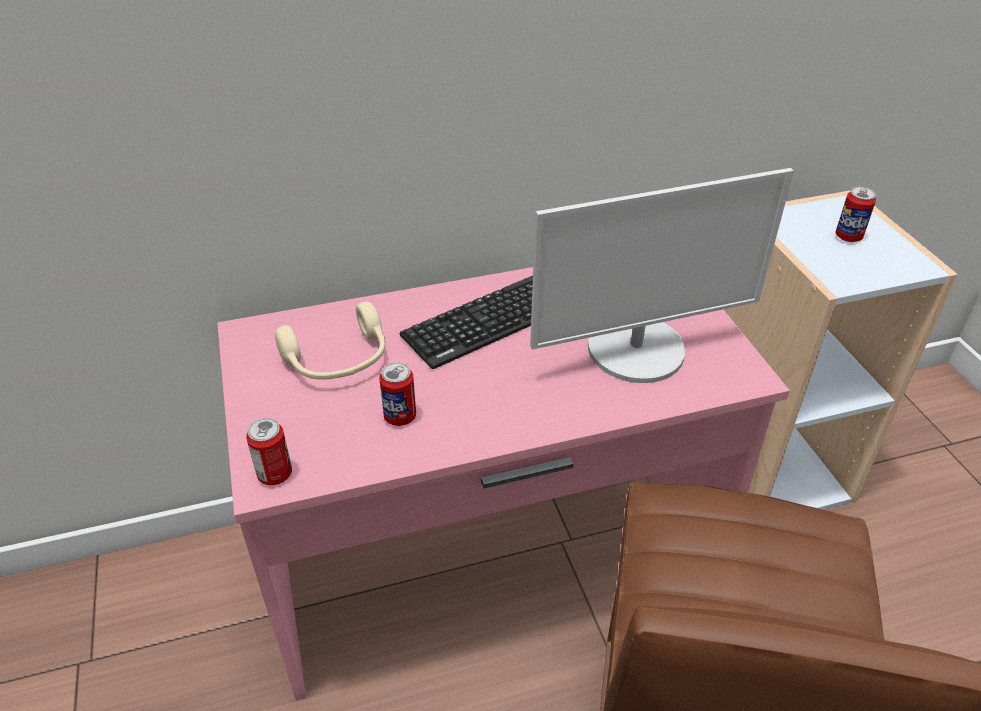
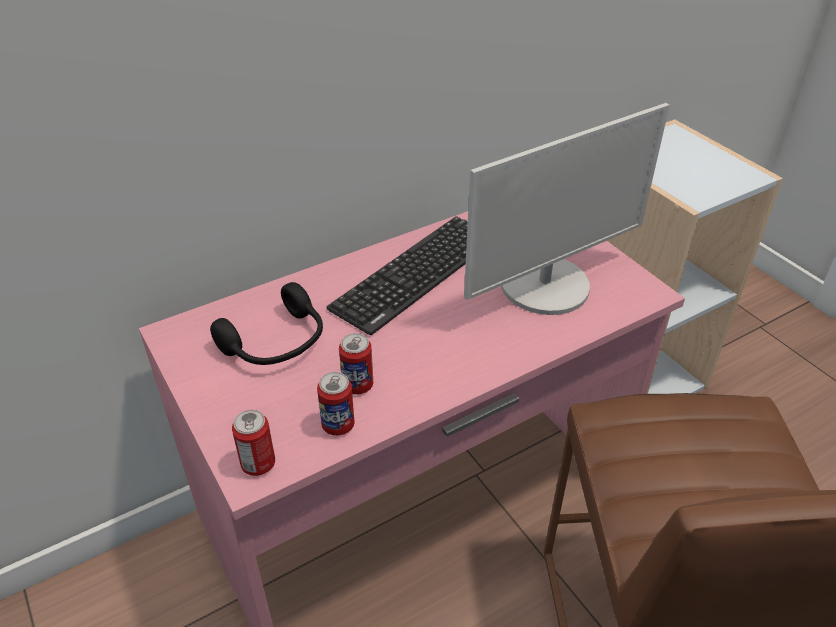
camera: 15 degrees left, 0 degrees up
beige headphones [275,301,385,380] -> black headphones [210,282,323,365]
can [836,187,876,242] -> can moved to [317,372,355,436]

